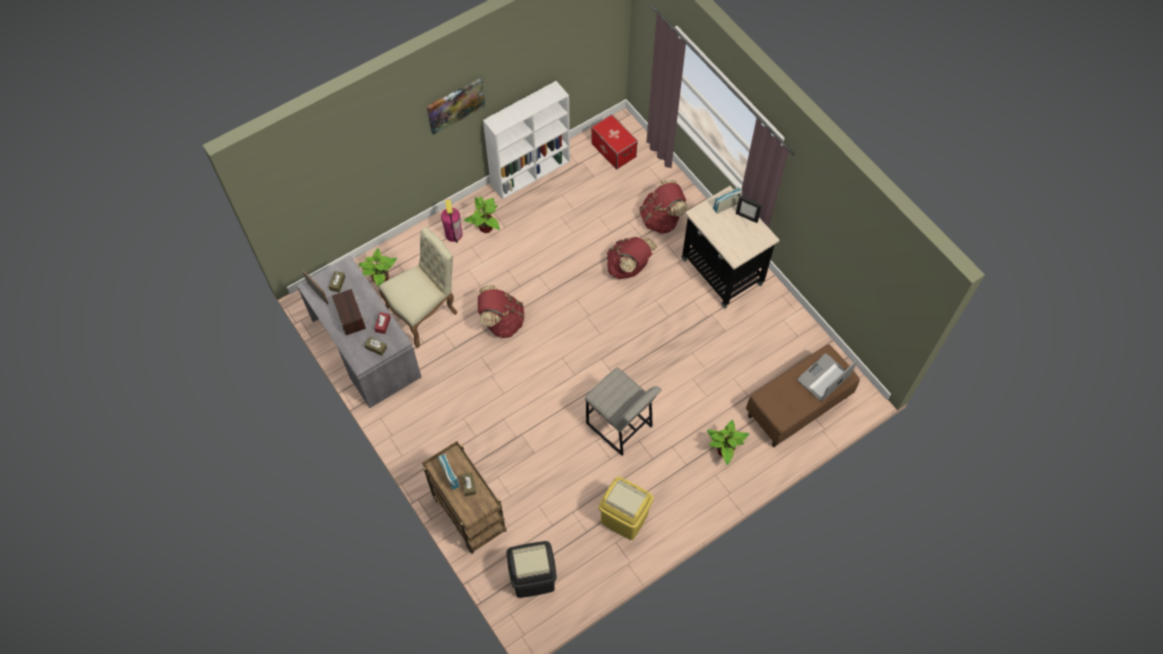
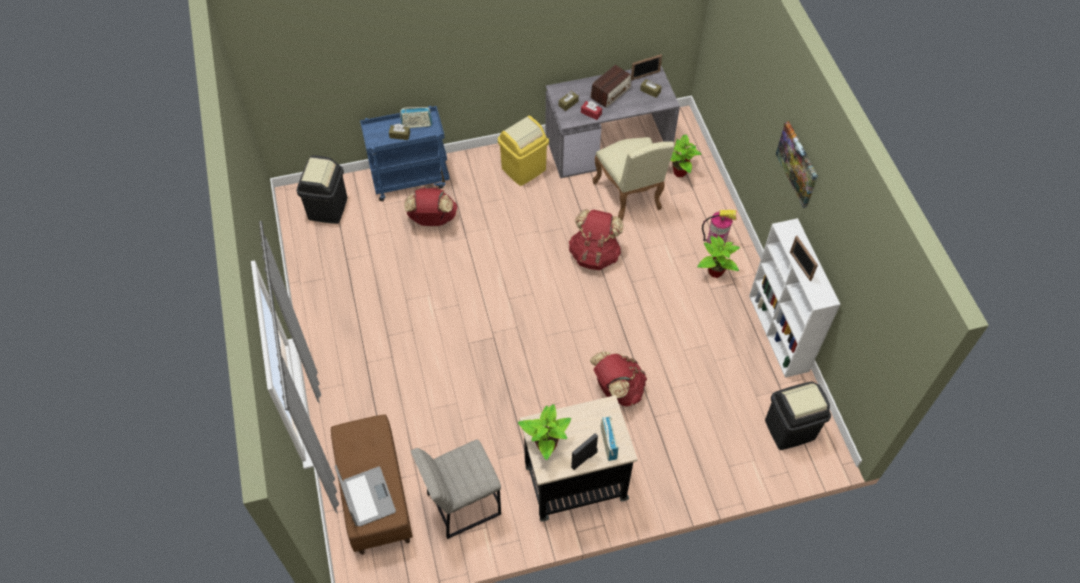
camera: 110 degrees right, 5 degrees down
radio [332,289,366,335] -> radio turned 45 degrees counterclockwise [590,65,631,108]
brown cart [422,441,507,553] -> blue cart [360,106,450,201]
grey chair [585,368,661,455] -> grey chair moved to [411,440,501,539]
storage box [591,114,638,170] -> black trash can [765,382,831,450]
yellow trash can [599,477,653,540] -> yellow trash can moved to [498,116,549,186]
red backpack [639,180,688,234] -> red backpack moved to [404,186,458,226]
potted plant [707,420,749,465] -> potted plant moved to [518,404,571,460]
none -> picture frame [790,236,818,281]

